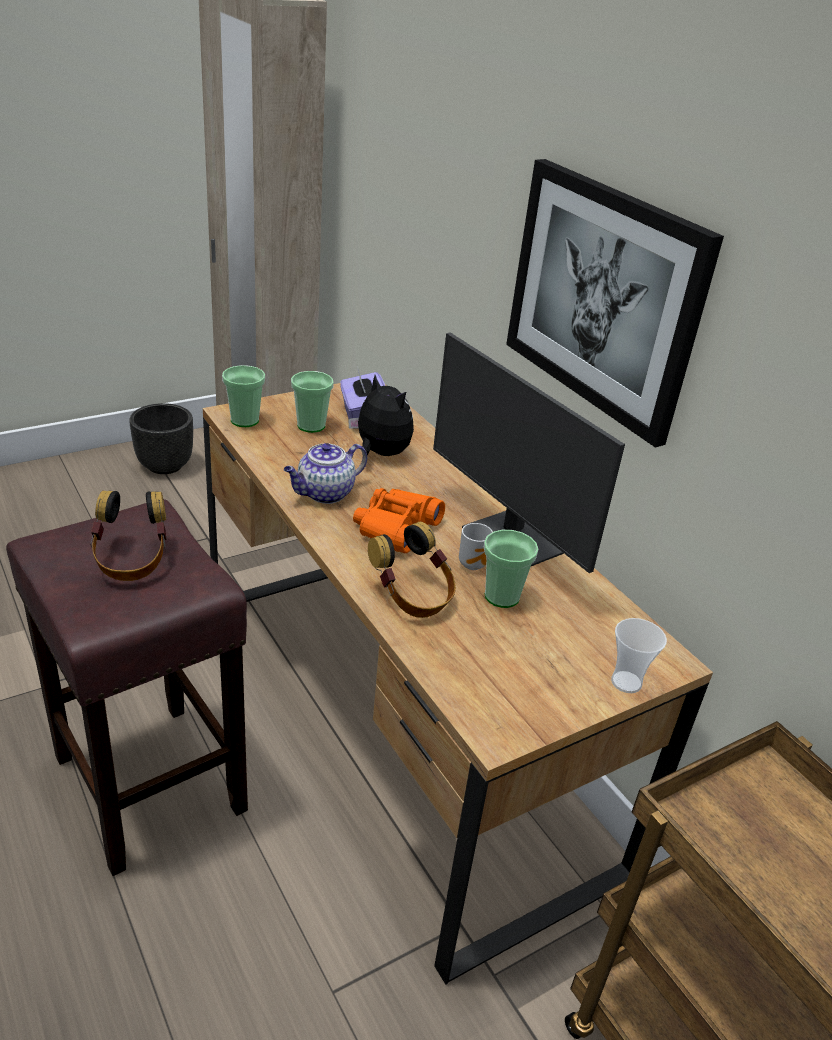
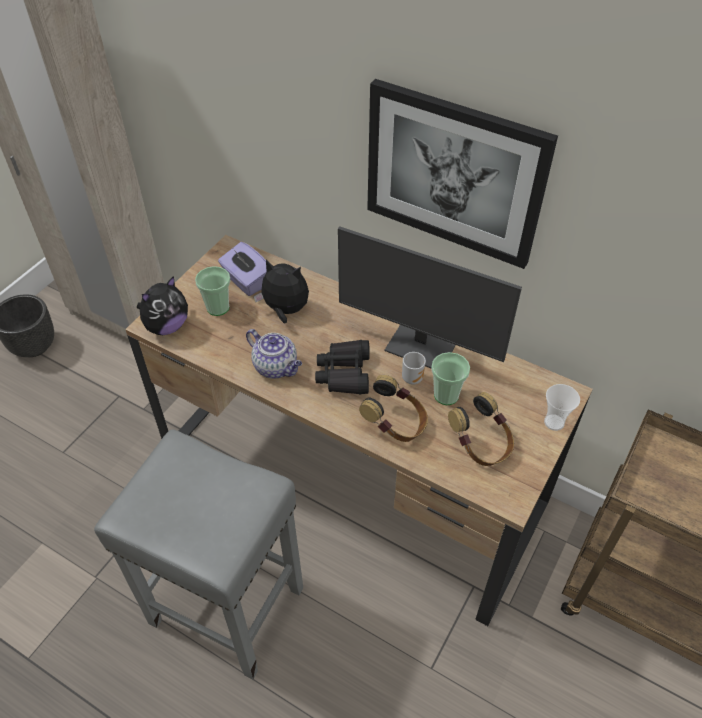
camera: 25 degrees left, 15 degrees up
brown stool [6,499,248,876] -> grey stool [94,429,303,680]
headphones [90,491,166,581] -> headphones moved to [448,392,514,466]
cup [222,365,265,427] -> plush toy [137,276,188,335]
teapot [284,443,367,504] -> teapot turned 75 degrees counterclockwise [246,329,302,379]
orange binoculars [353,488,445,553] -> black binoculars [315,340,370,395]

